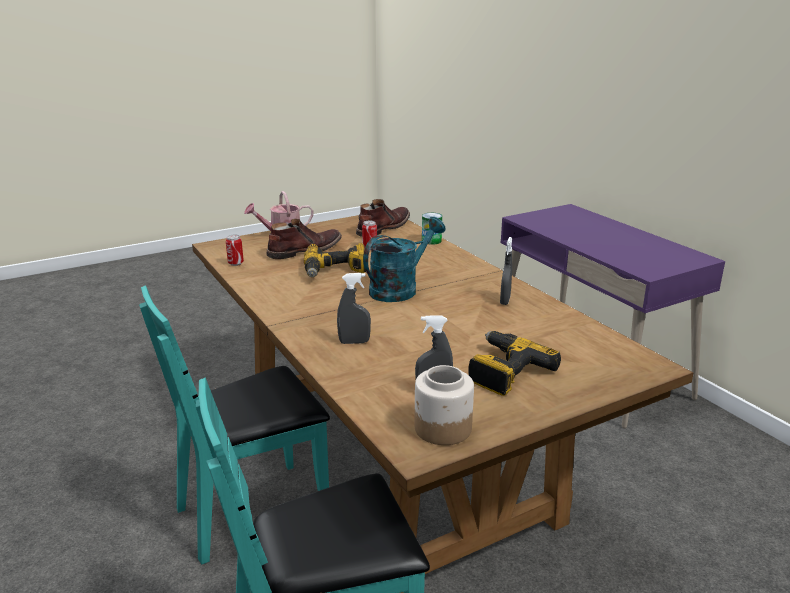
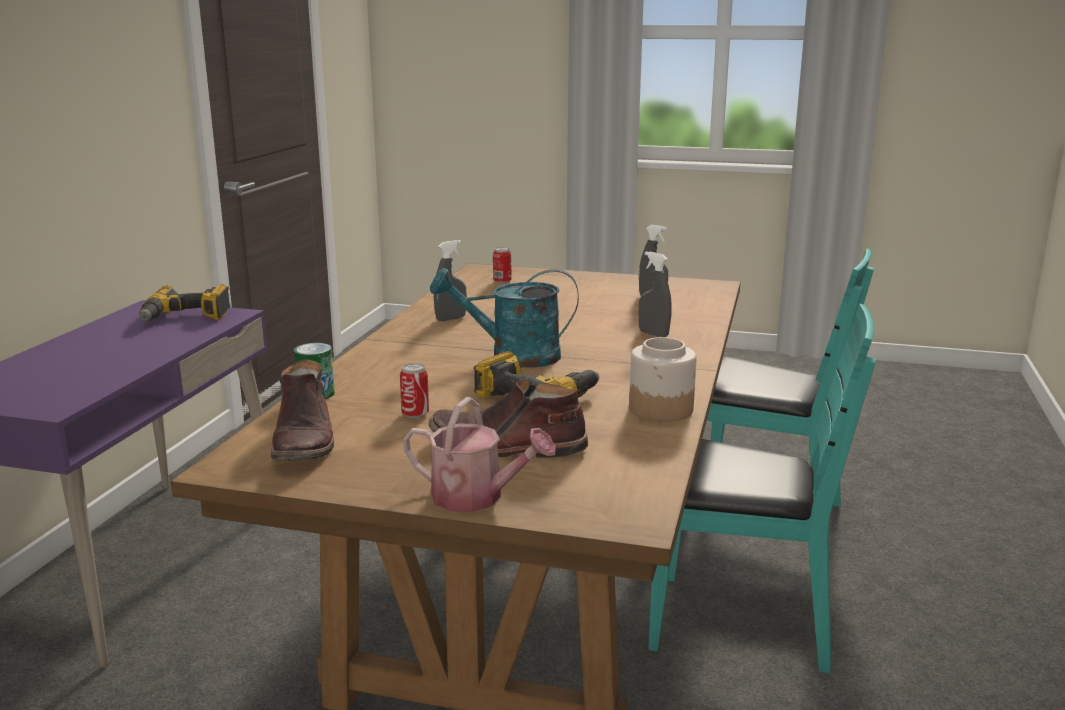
camera: 135 degrees left, 5 degrees down
can [226,234,244,266] -> can moved to [493,247,512,284]
brown boot [356,199,410,237] -> brown boot turned 90 degrees counterclockwise [271,360,334,461]
jar [414,365,474,445] -> jar moved to [629,337,696,422]
power drill [468,331,561,396] -> power drill moved to [139,284,231,321]

